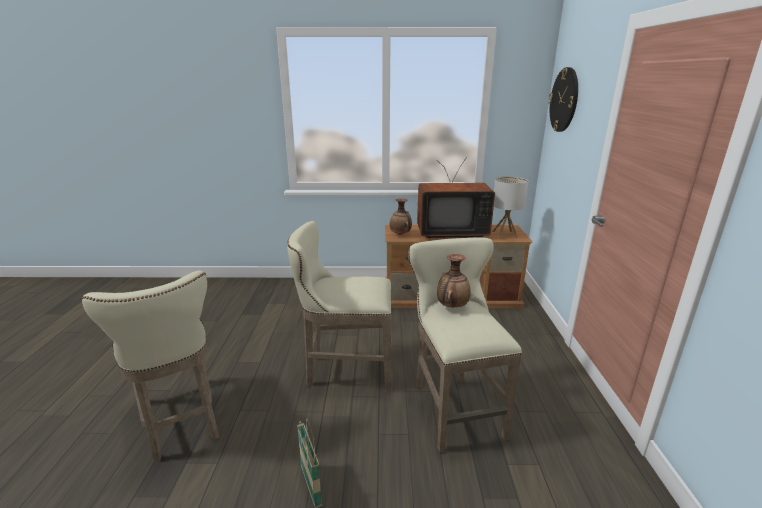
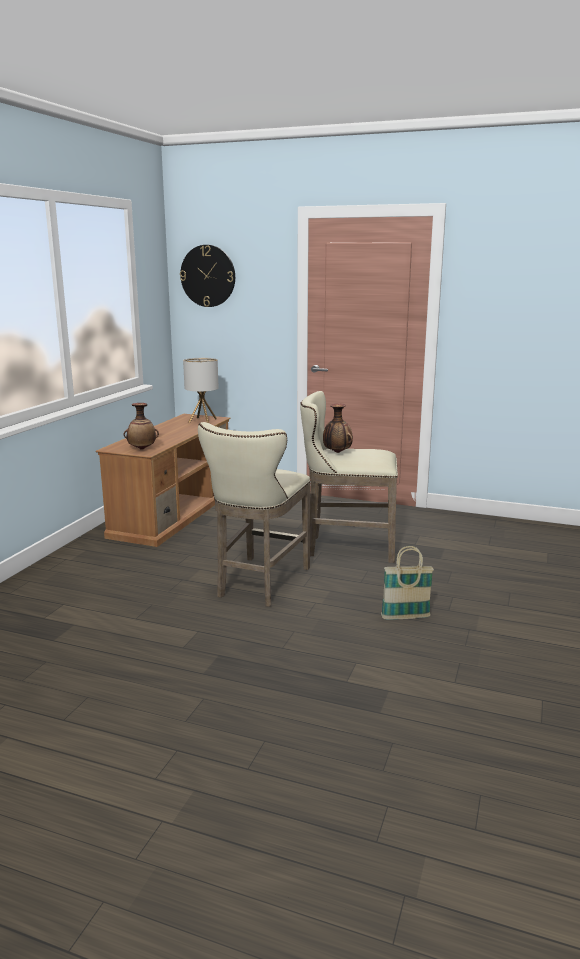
camera: 70 degrees left, 5 degrees down
beige stool [81,271,219,462] -> none
television [417,157,495,238] -> none

